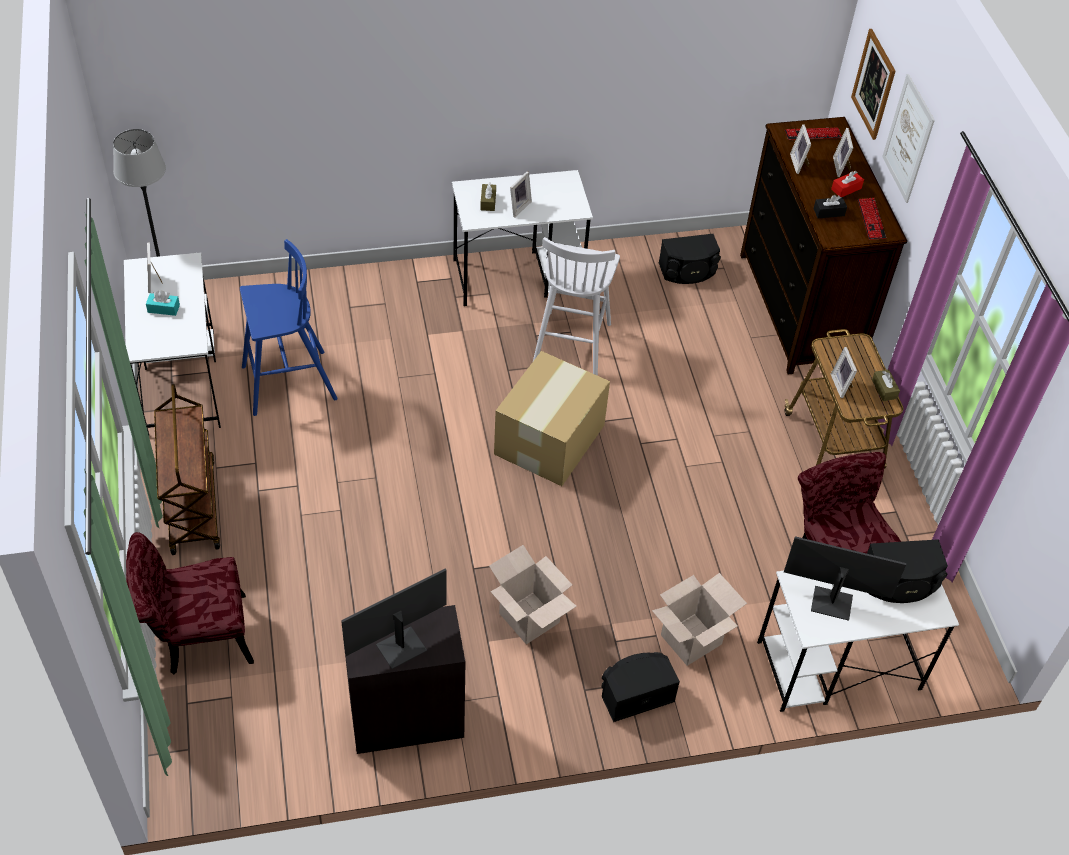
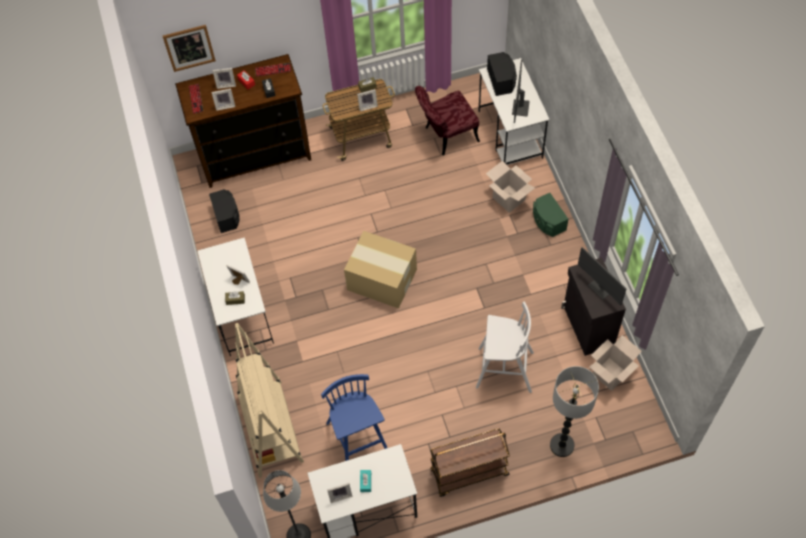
camera: 90 degrees left, 10 degrees up
red chair [126,532,254,674] -> floor lamp [550,366,599,457]
cardboard box [489,545,577,645] -> cardboard box moved to [589,335,642,391]
white stool [533,237,620,376] -> white stool moved to [476,301,534,393]
black speaker [601,652,680,722] -> green speaker [533,193,569,237]
picture [882,74,935,203] -> none
none -> beige bookcase [235,323,304,478]

